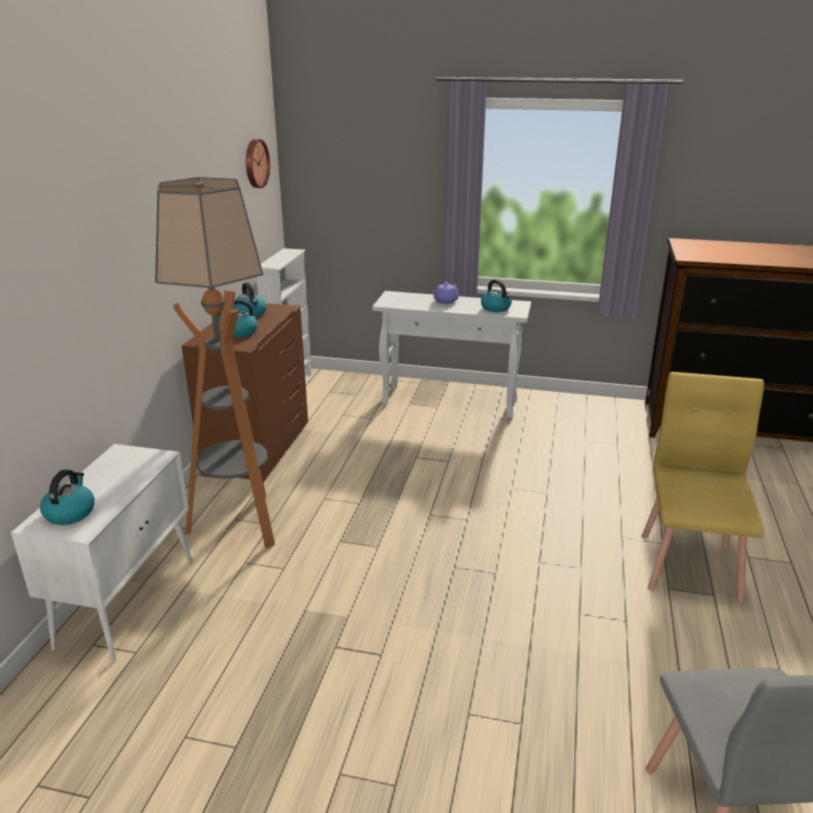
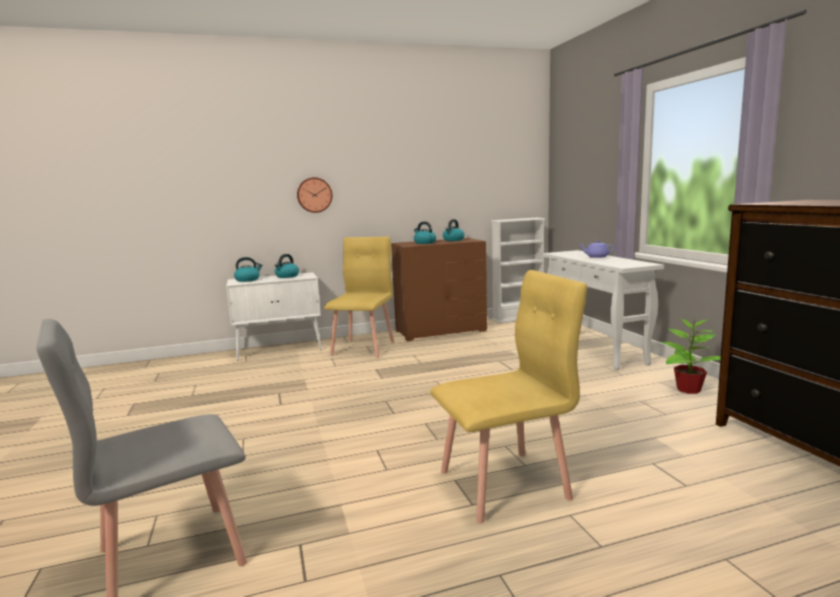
camera: 60 degrees right, 15 degrees down
floor lamp [155,177,275,549] -> yellow chair [324,237,394,358]
wall clock [246,139,270,188] -> wall clock moved to [297,177,332,213]
kettle [481,279,512,312] -> kettle moved to [275,254,299,278]
none -> potted plant [661,316,721,394]

